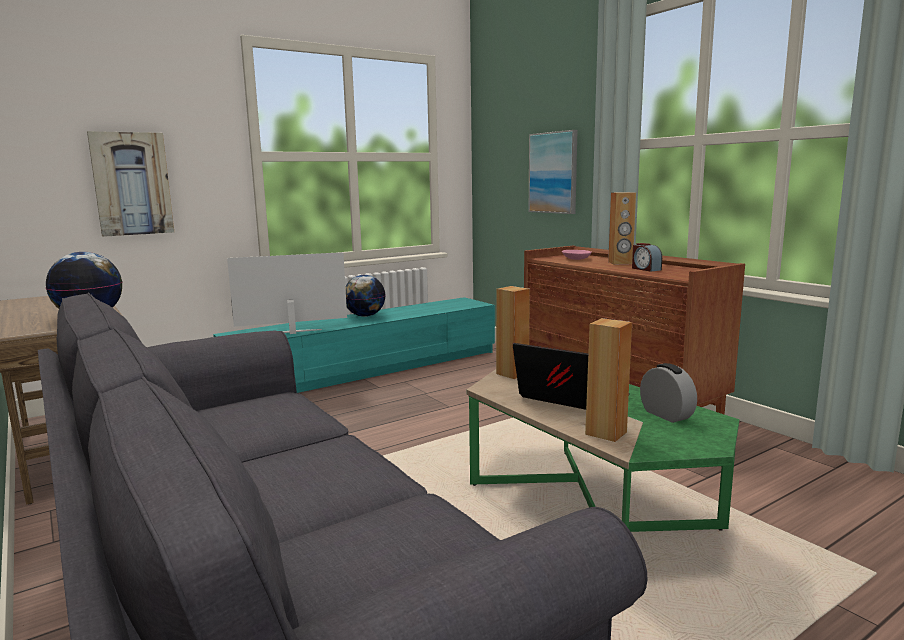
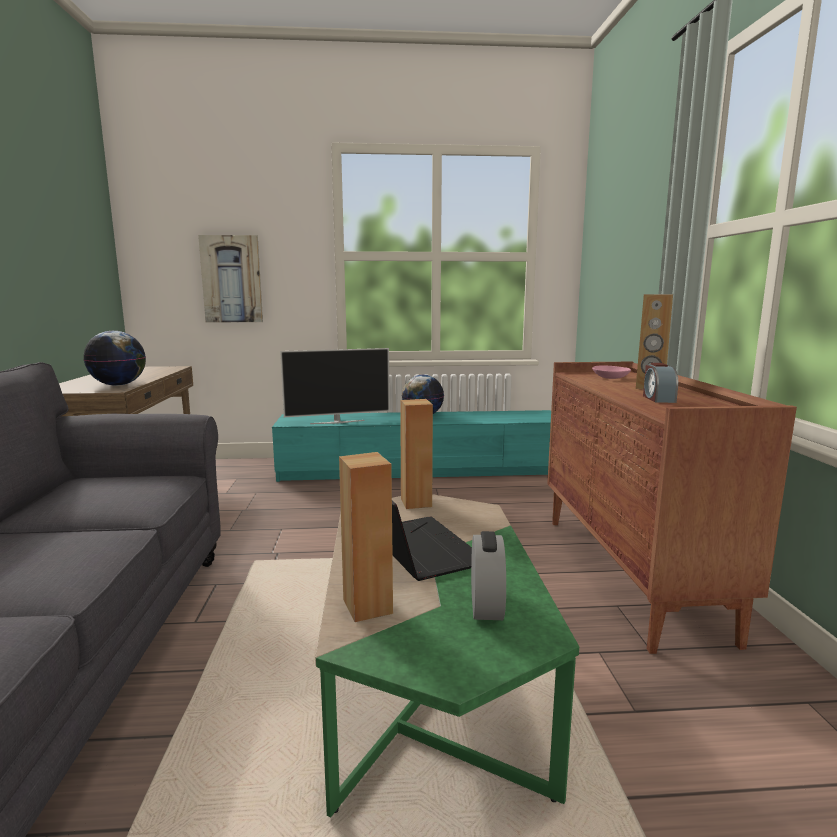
camera: 30 degrees right, 0 degrees up
television [227,252,347,334] -> television turned 150 degrees clockwise [280,348,390,424]
picture [529,130,578,214] -> none

